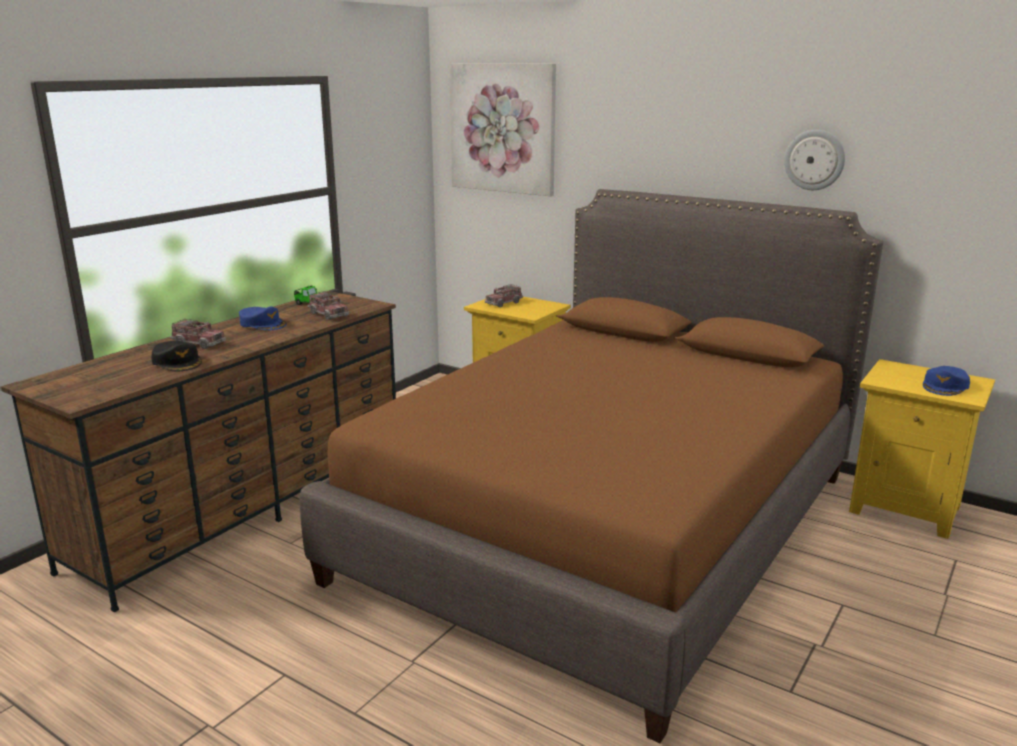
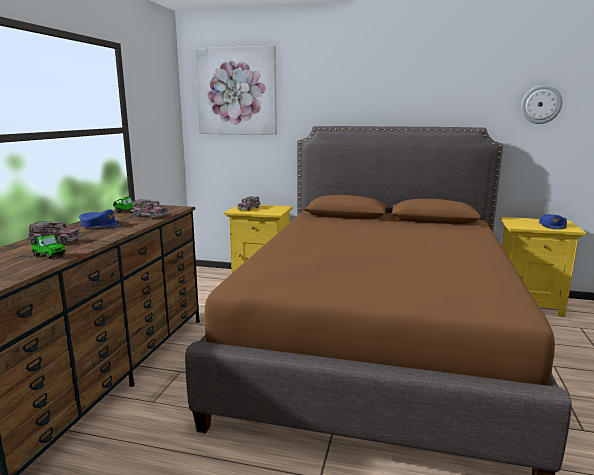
camera: 20 degrees left, 5 degrees down
black cap [151,341,202,371] -> toy car [31,234,66,259]
wall clock [784,130,845,190] -> wall clock moved to [521,85,563,124]

